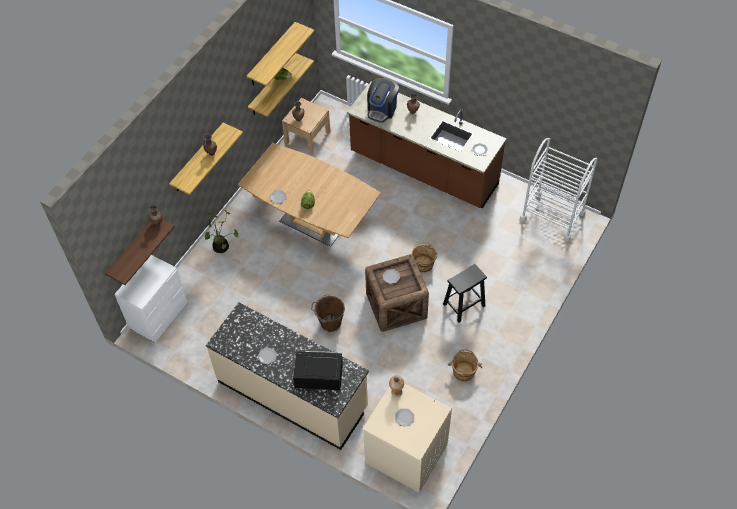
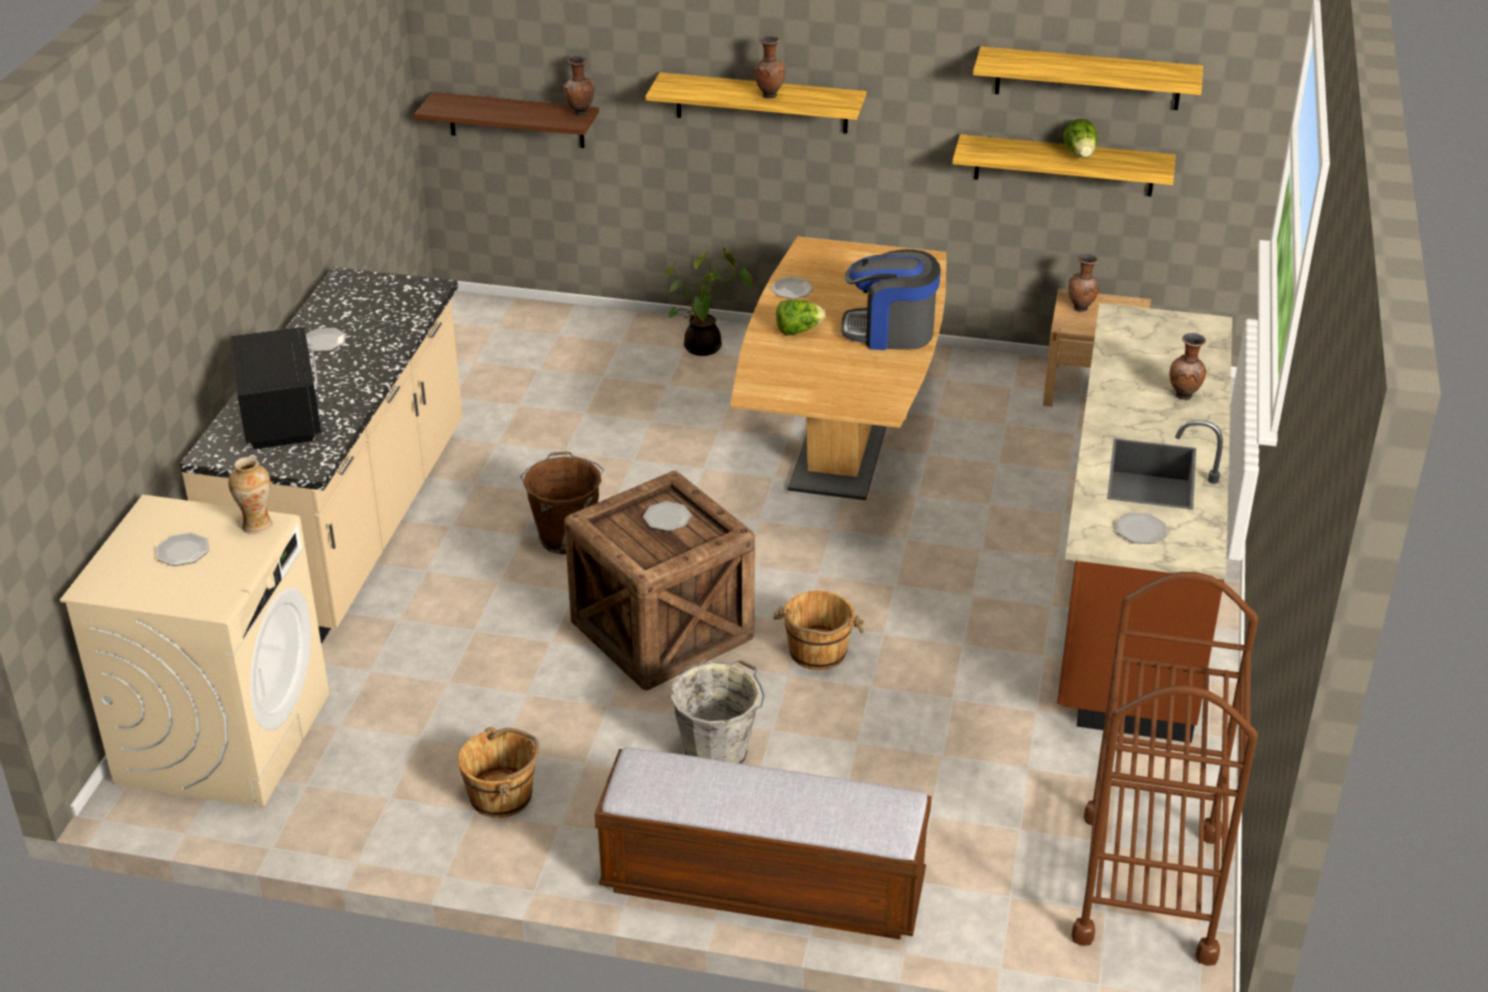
camera: 70 degrees right, 20 degrees down
white dresser [114,255,187,342] -> none
coffee machine [367,78,399,123] -> coffee machine moved to [841,249,941,350]
black stool [443,264,487,322] -> grey bucket [671,660,765,764]
white cart [520,138,598,241] -> brown cart [1071,572,1258,966]
none -> bench [595,747,931,940]

